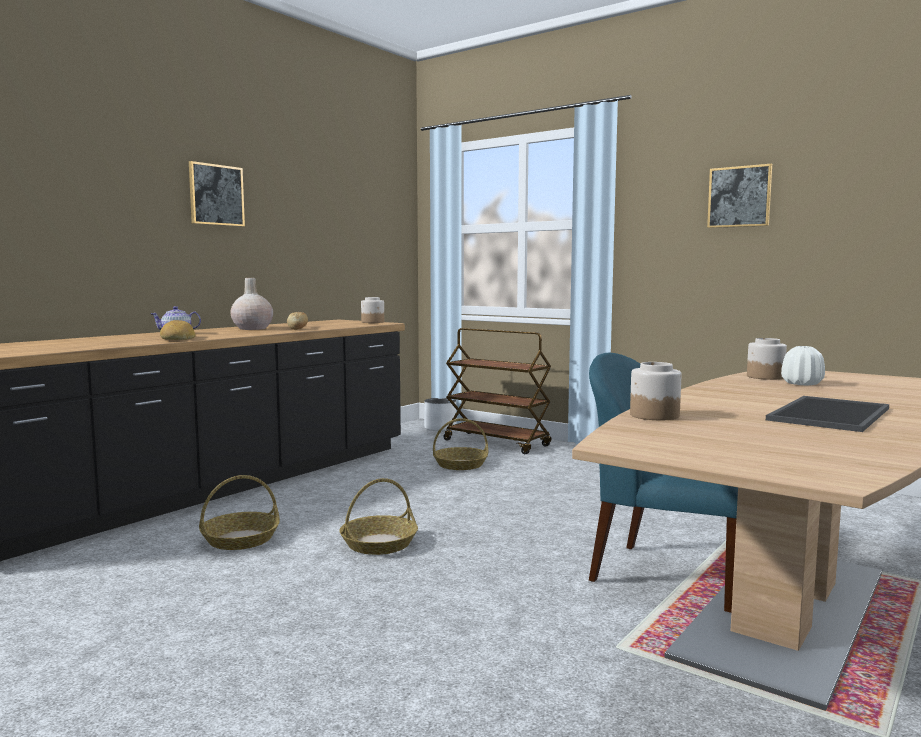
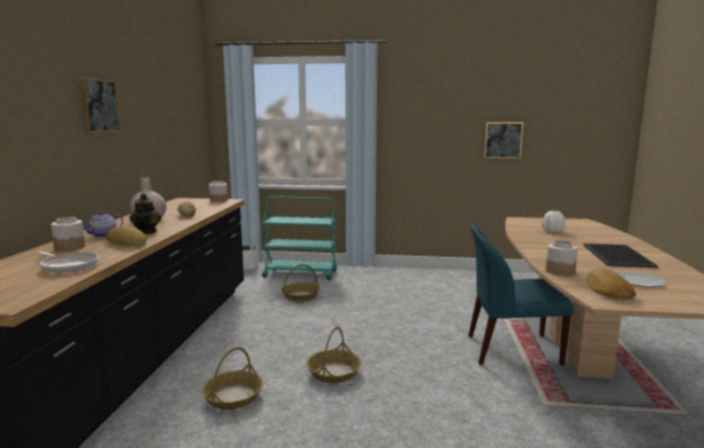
camera: 30 degrees left, 5 degrees up
brown cart [444,328,551,454] -> turquoise cart [262,196,337,280]
picture [707,164,772,228] -> picture moved to [484,122,523,158]
jar [747,338,787,380] -> jar moved to [51,217,85,251]
none -> frying pan [36,251,99,273]
none -> teapot [129,193,161,234]
none -> bread [587,268,636,300]
none -> plate [615,271,665,287]

